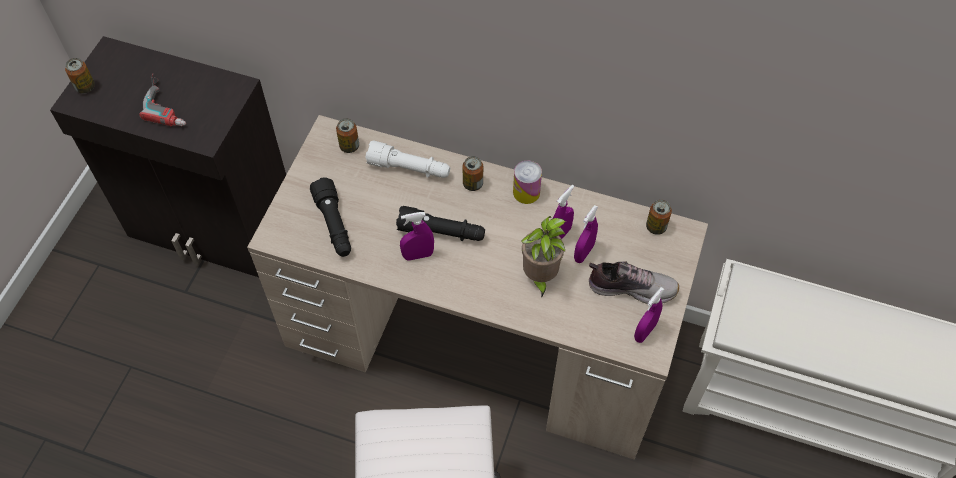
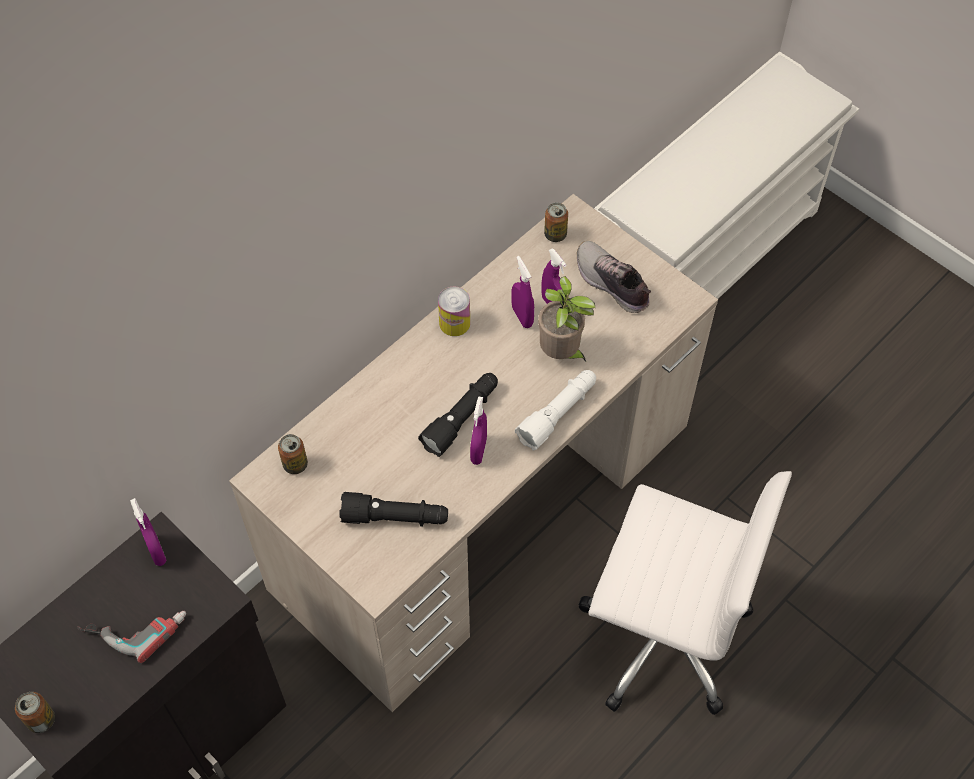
camera: 65 degrees left, 0 degrees up
white flashlight [365,140,450,178] -> white flashlight moved to [515,370,596,450]
can [463,156,483,191] -> none
shoe [589,261,679,304] -> shoe turned 75 degrees counterclockwise [577,241,651,313]
purple spray bottle [634,287,665,343] -> purple spray bottle moved to [130,498,166,566]

